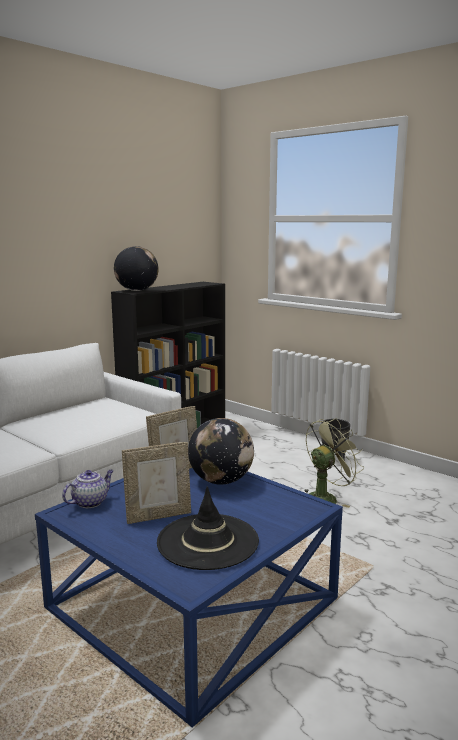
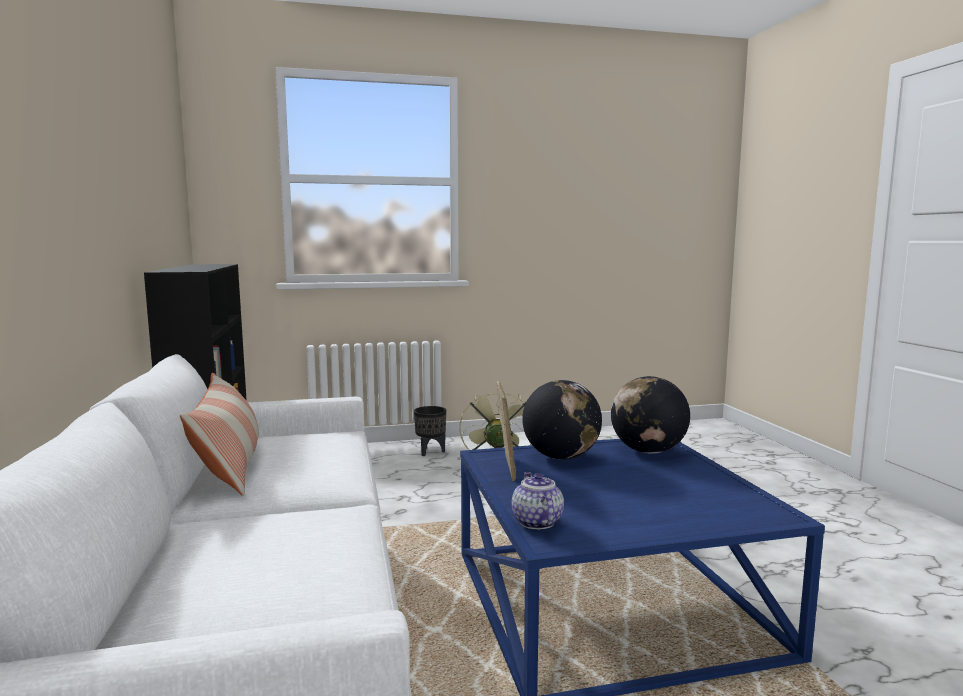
camera: 55 degrees left, 5 degrees down
globe [114,246,159,291] -> globe moved to [611,376,690,454]
picture frame [122,442,191,524] -> none
black hat [157,486,259,570] -> none
none -> pillow [180,373,259,496]

